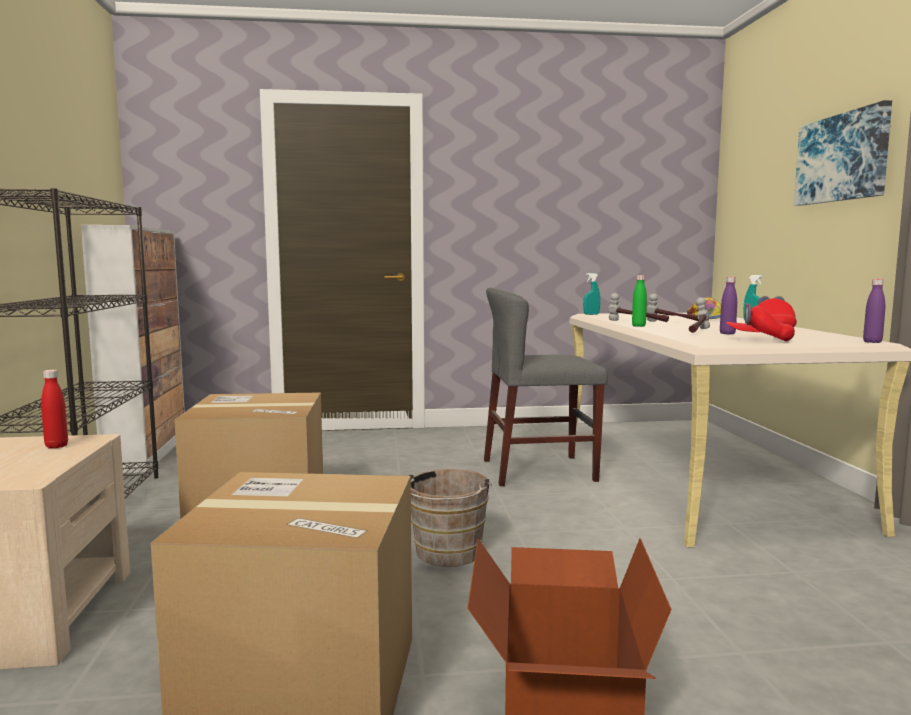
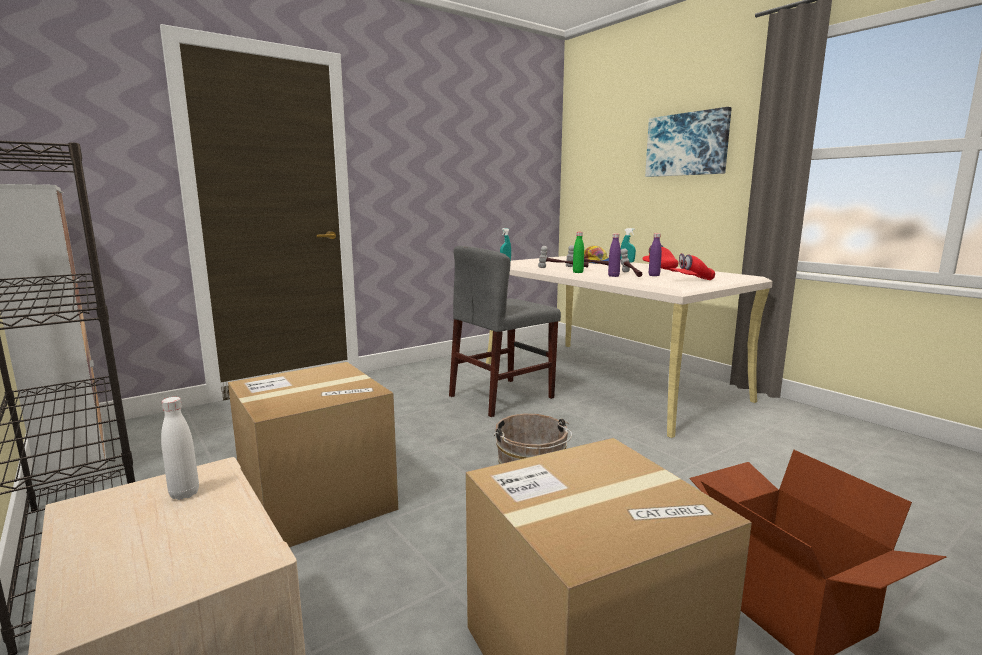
camera: 30 degrees left, 5 degrees up
red bottle [41,370,68,449] -> white bottle [161,397,199,500]
purple bottle [863,279,885,343] -> purple bottle moved to [608,233,621,277]

